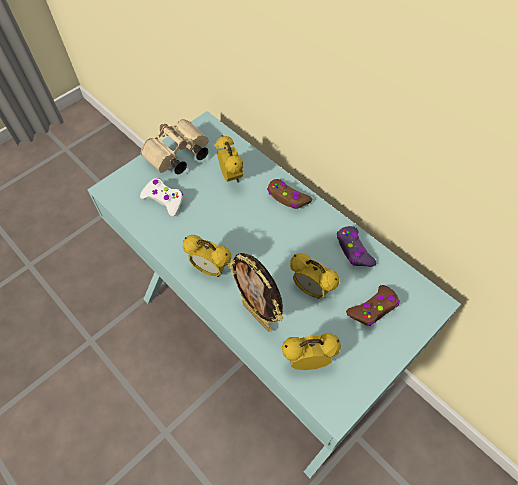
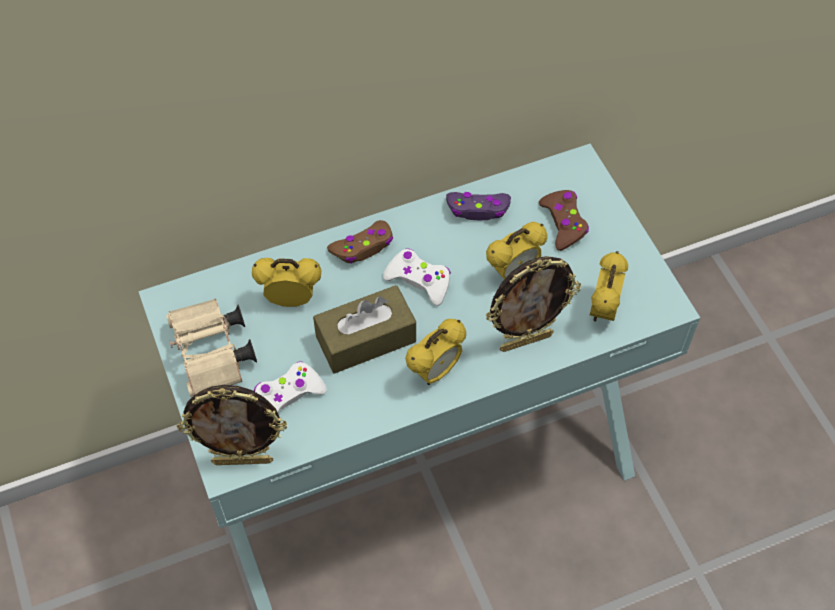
camera: 70 degrees left, 0 degrees up
none -> picture frame [177,385,287,465]
none -> brown tissue box [313,285,416,374]
none -> white game controller [383,248,451,306]

